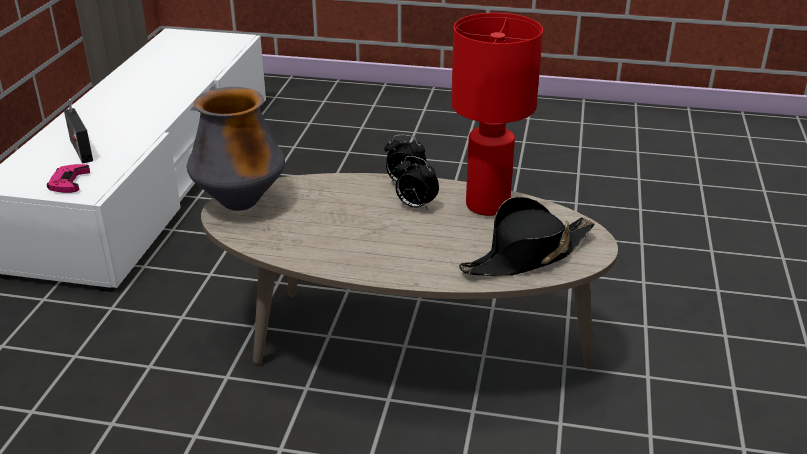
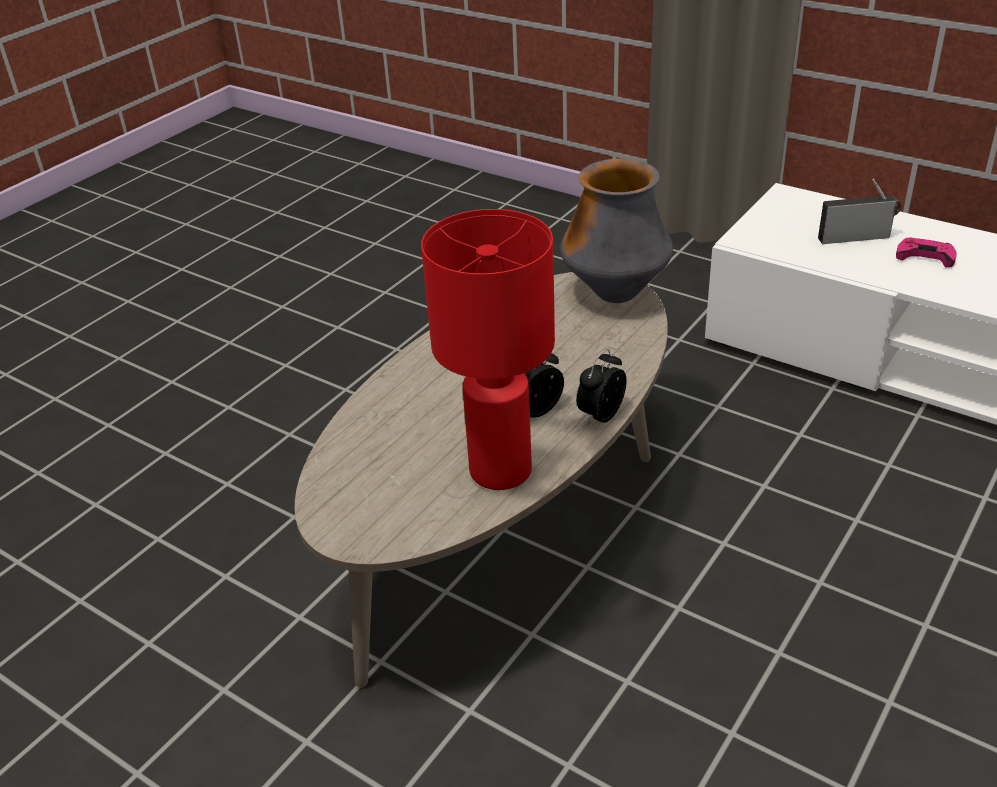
camera: 115 degrees right, 5 degrees up
pink game controller [47,164,90,193] -> pink game controller moved to [896,237,957,268]
black hat [459,197,594,277] -> none

